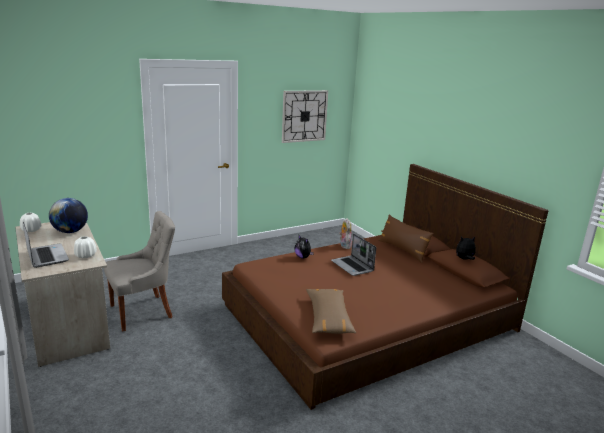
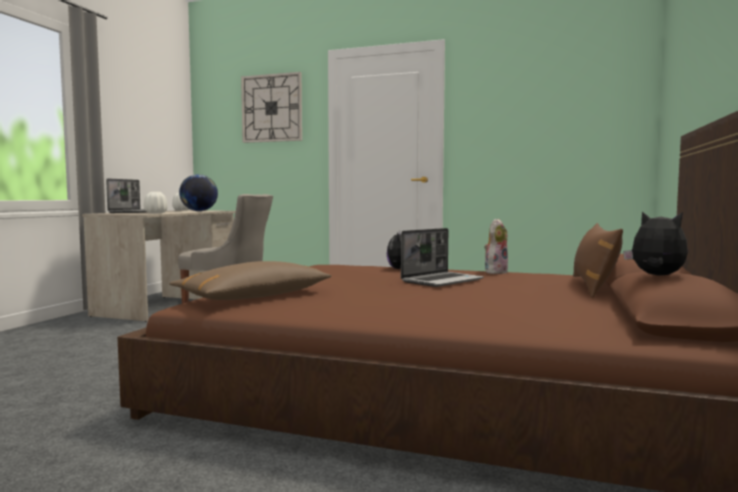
camera: 50 degrees right, 15 degrees down
wall clock [282,90,328,143] -> wall clock moved to [241,72,302,143]
laptop [331,234,376,276] -> laptop turned 150 degrees counterclockwise [401,228,484,287]

